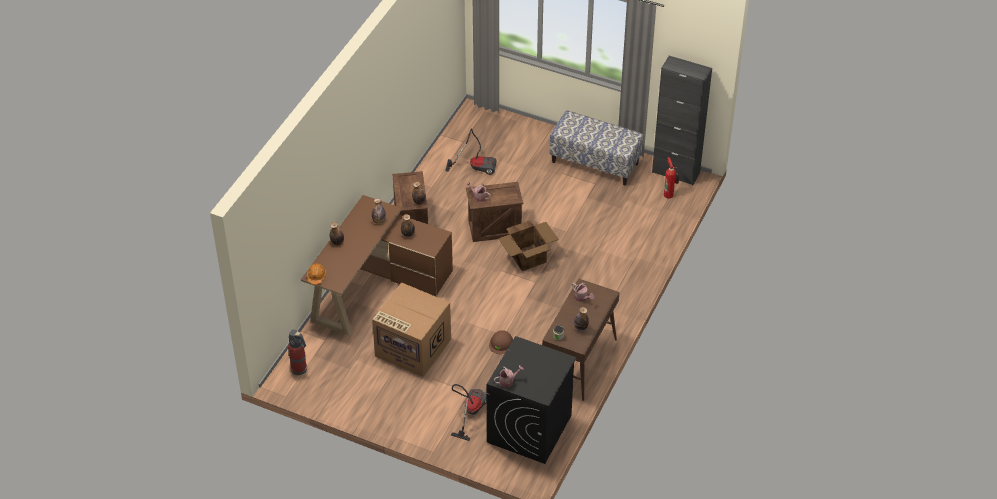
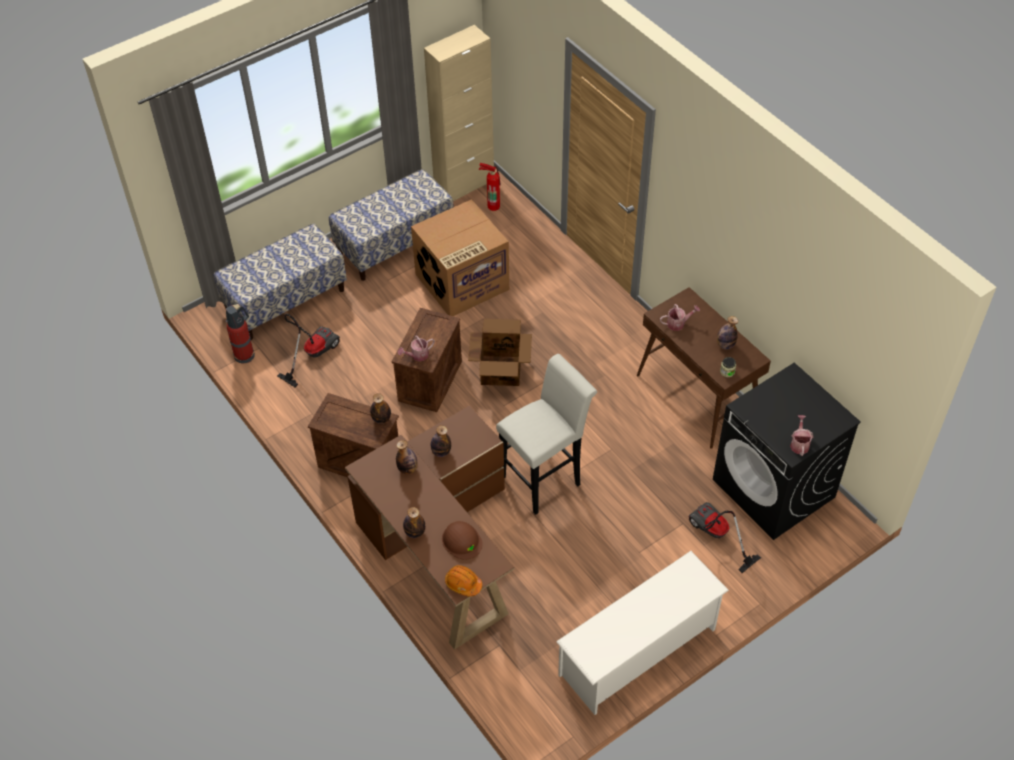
camera: 60 degrees left, 5 degrees up
fire extinguisher [288,329,307,376] -> fire extinguisher moved to [225,304,255,363]
cardboard box [372,283,451,377] -> cardboard box moved to [411,199,509,316]
brown hard hat [489,330,513,354] -> brown hard hat moved to [442,521,483,560]
black cabinet [652,56,712,185] -> beige cabinet [424,25,494,201]
none -> bench [214,223,347,340]
none -> white stool [496,354,597,515]
none -> white shoe rack [556,551,729,715]

